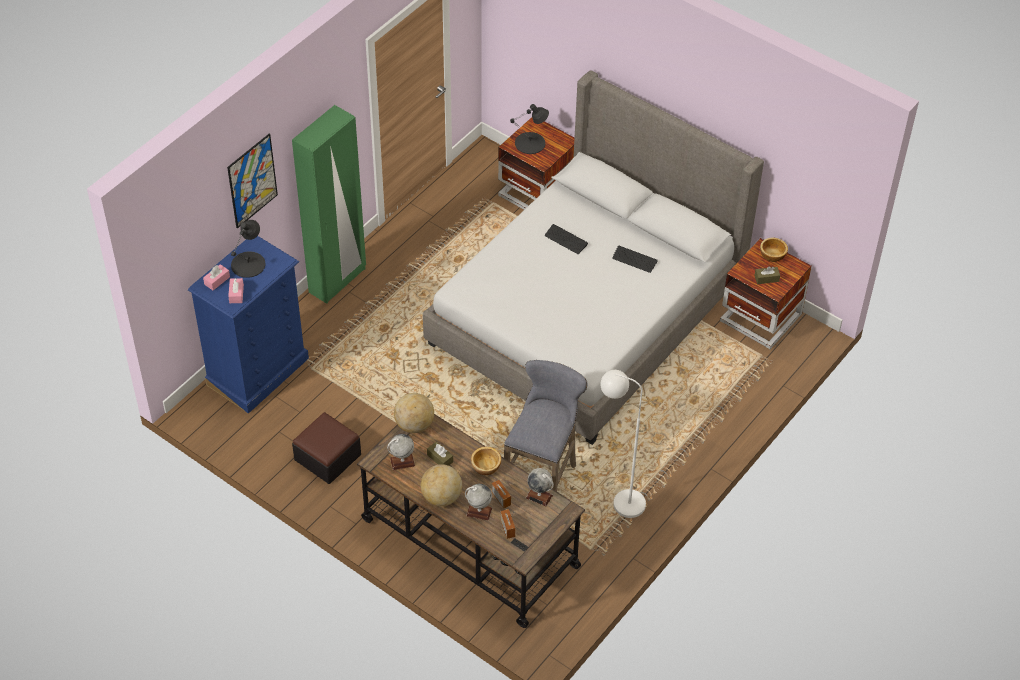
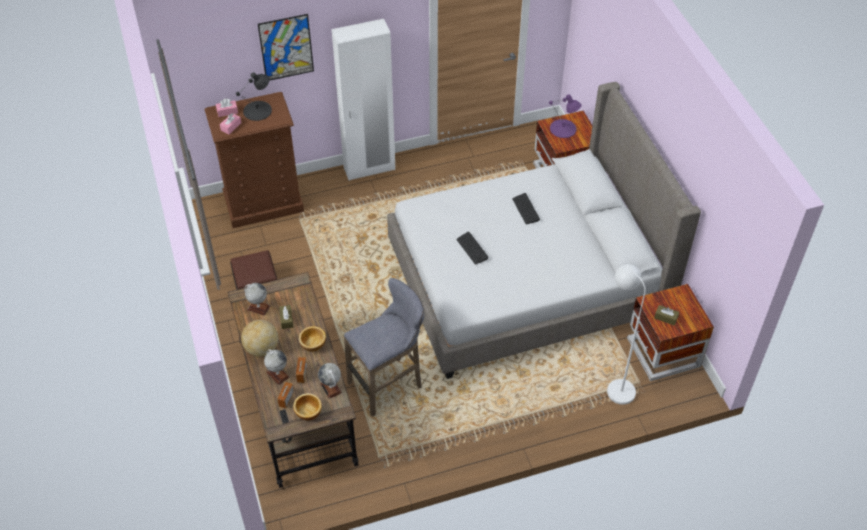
camera: 35 degrees right, 0 degrees up
blue dresser [188,236,309,414] -> brown dresser [204,92,304,228]
green wardrobe [292,105,366,304] -> white wardrobe [331,19,395,181]
globe [394,393,434,433] -> none
black table lamp [510,104,549,154] -> purple table lamp [549,94,582,138]
white floor lamp [601,370,646,518] -> white floor lamp moved to [607,264,646,405]
keyboard [612,246,658,273] -> keyboard moved to [456,232,489,265]
bowl [760,238,788,262] -> bowl moved to [293,393,322,420]

